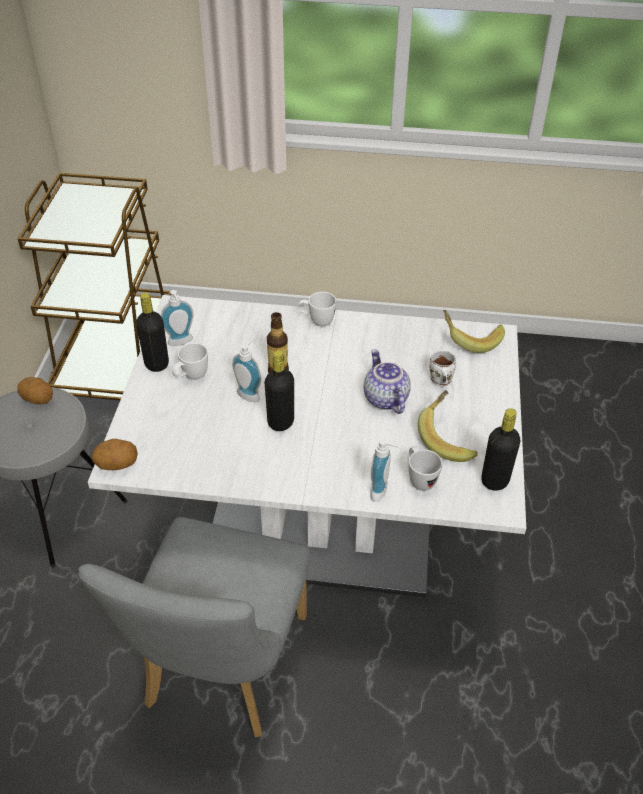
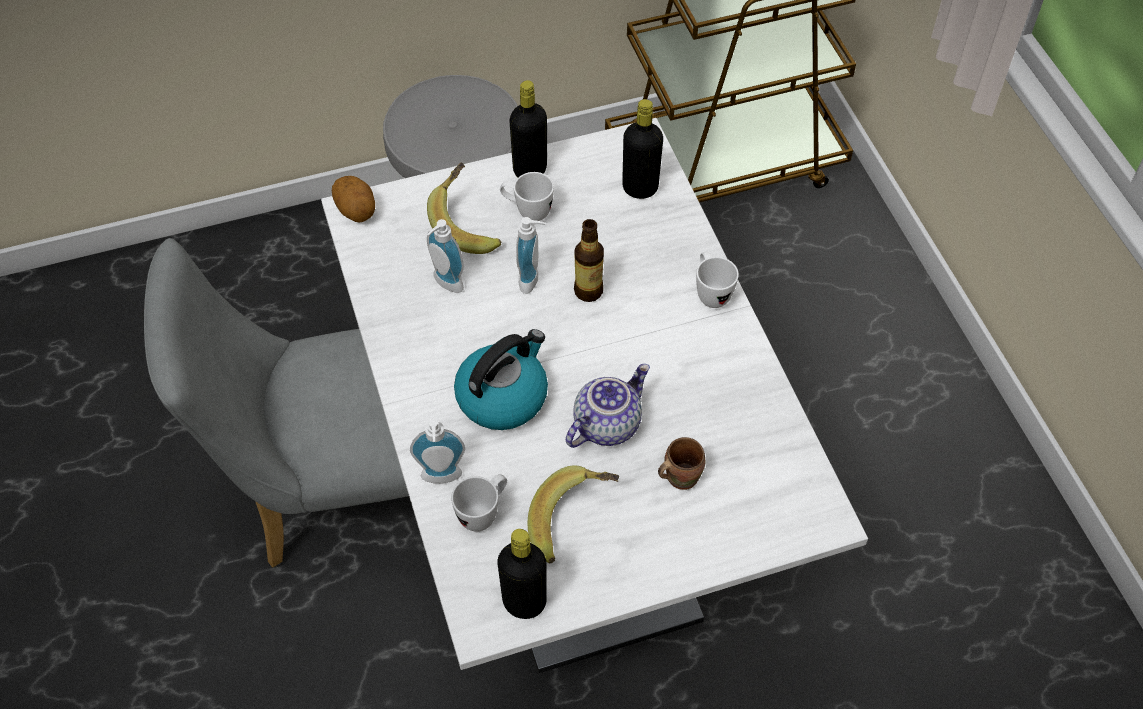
camera: 65 degrees right, 10 degrees up
potato [17,377,53,404] -> none
soap dispenser [161,290,194,346] -> soap dispenser moved to [427,219,464,293]
black bottle [265,350,294,431] -> black bottle moved to [622,99,663,199]
white mug [429,350,456,386] -> brown mug [658,437,705,490]
banana [443,310,505,353] -> banana moved to [427,162,501,254]
none -> kettle [454,329,548,430]

